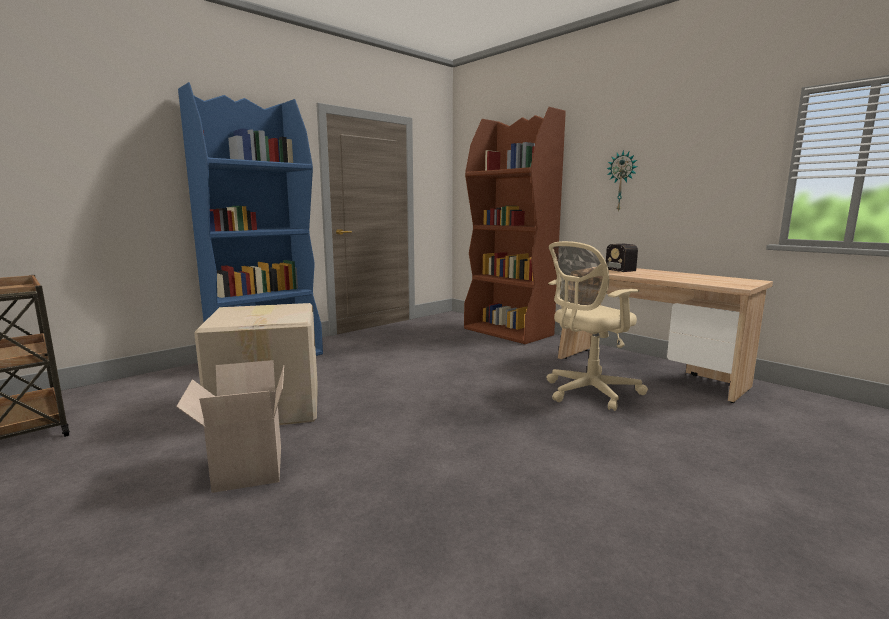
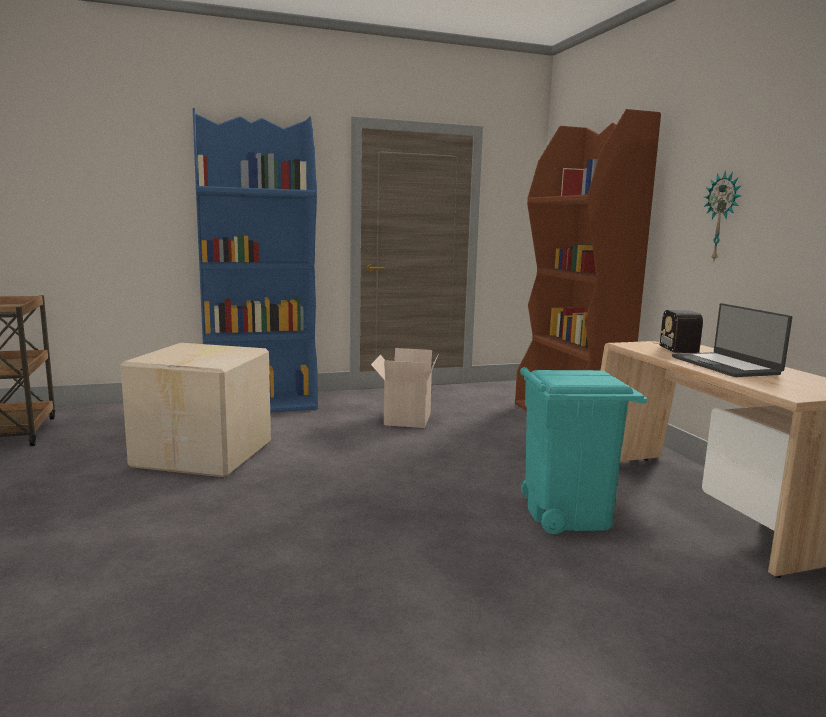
camera: 25 degrees right, 0 degrees up
cardboard box [176,360,284,493] -> cardboard box moved to [371,348,439,428]
beige office chair [547,241,648,411] -> turquoise trash can [520,367,647,534]
none -> laptop [672,303,792,377]

